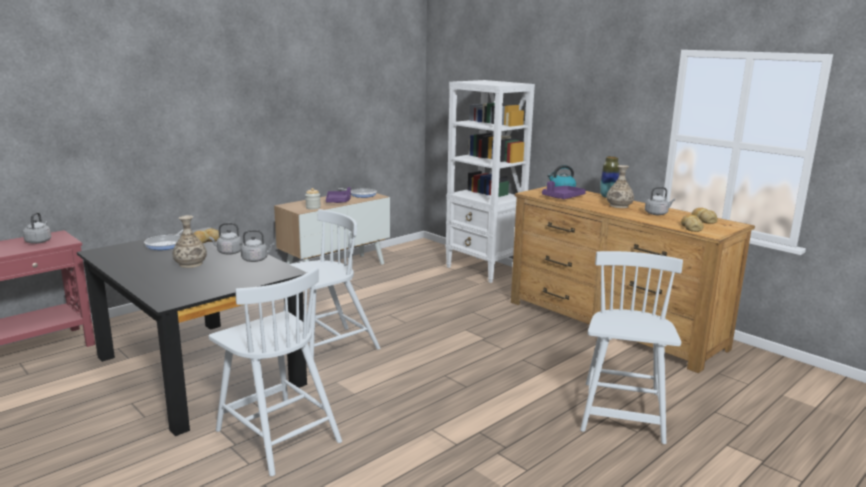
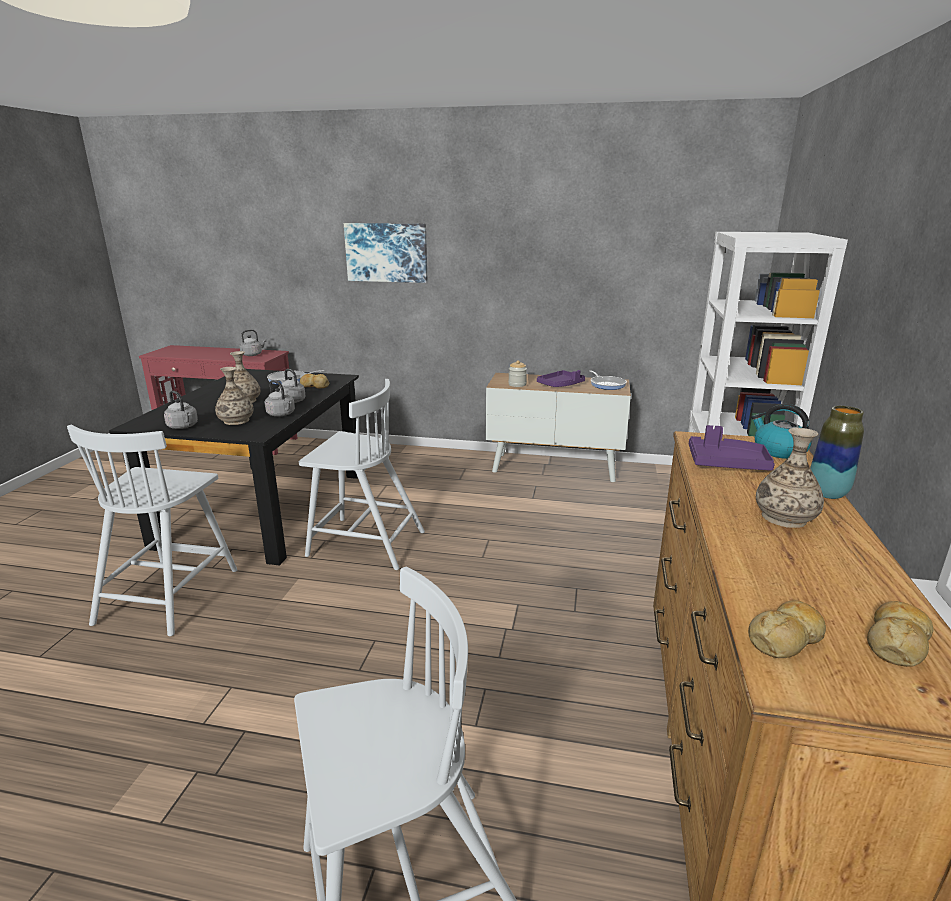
camera: 55 degrees right, 5 degrees up
grey kettle [645,187,675,215] -> grey kettle moved to [164,390,198,429]
none -> vase [215,367,253,425]
none -> picture [344,223,428,283]

